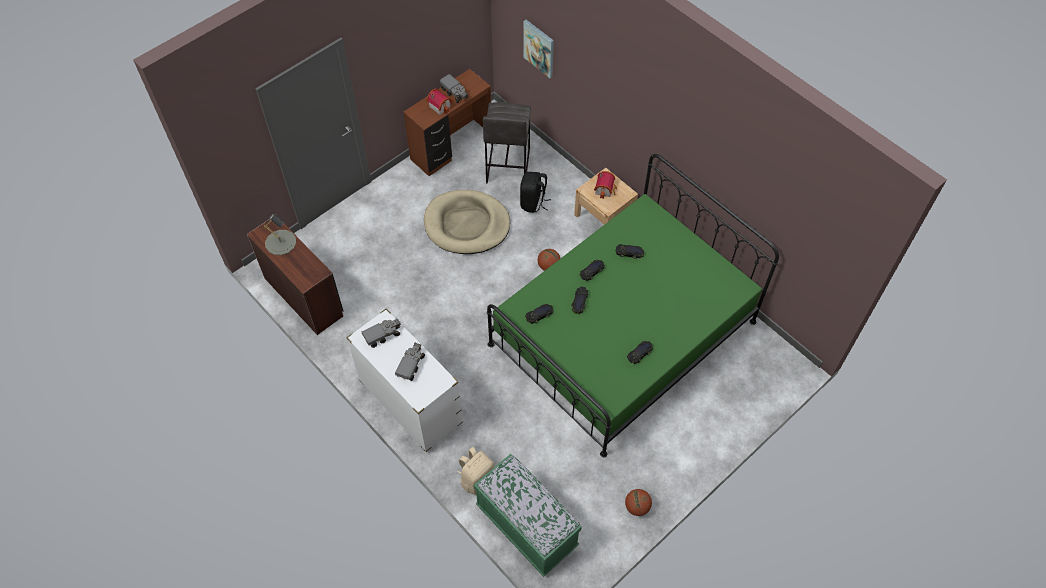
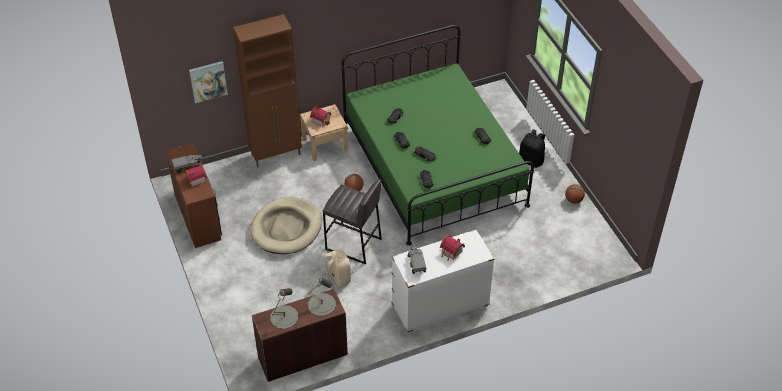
camera: 70 degrees left, 10 degrees down
toy truck [395,343,425,381] -> toy house [440,235,465,261]
beige backpack [457,447,494,495] -> beige backpack moved to [324,249,351,289]
green bench [474,454,582,577] -> none
grey stool [483,102,531,184] -> grey stool moved to [323,179,382,265]
black backpack [520,172,551,213] -> black backpack moved to [519,129,545,168]
none -> brown cabinet [233,14,302,167]
none -> grey table lamp [307,277,336,316]

